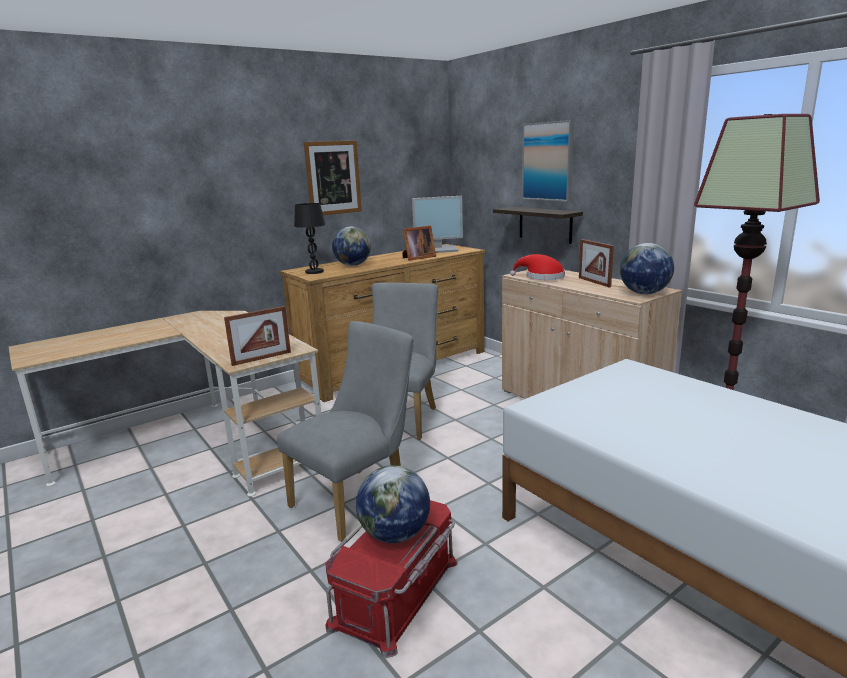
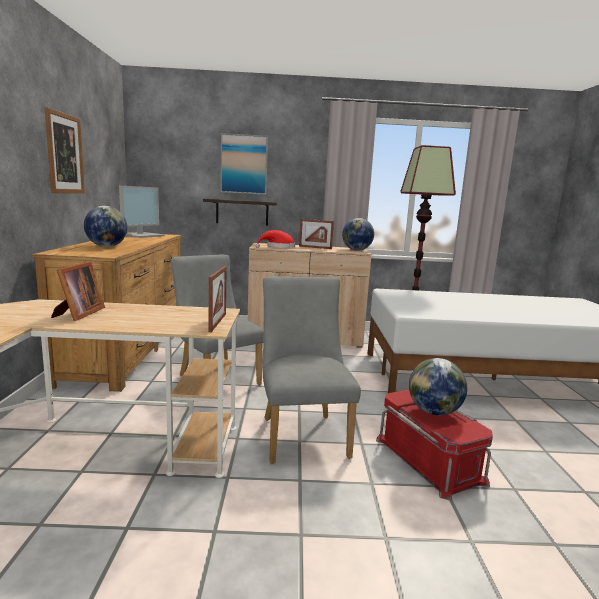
camera: 55 degrees left, 5 degrees down
black table lamp [294,203,325,274] -> none
picture frame [403,226,436,261] -> picture frame moved to [51,261,105,321]

